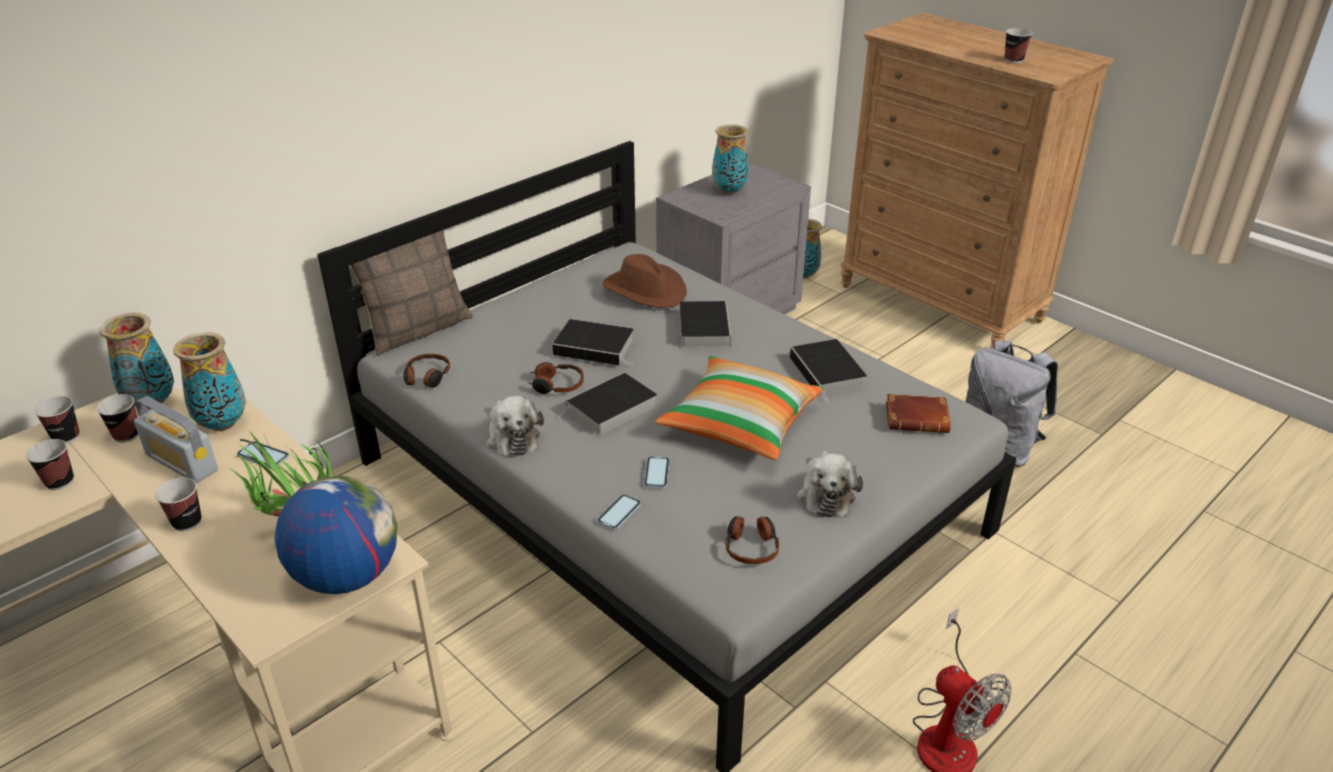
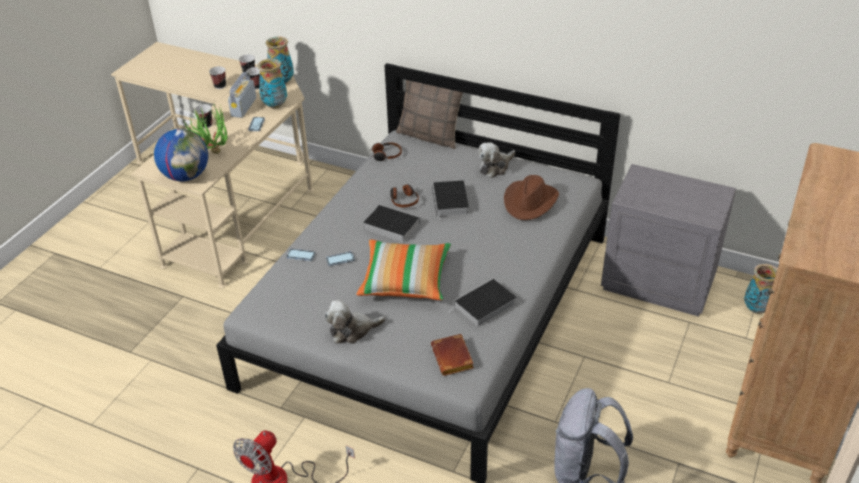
camera: 70 degrees right, 5 degrees up
plush toy [486,396,544,458] -> plush toy moved to [478,142,515,178]
book [679,301,731,348] -> none
vase [712,124,749,195] -> none
headphones [726,516,779,564] -> none
cup [1005,28,1032,63] -> none

